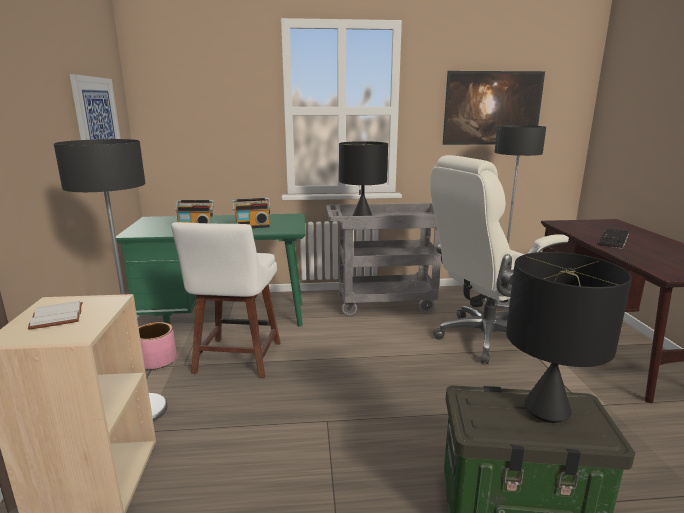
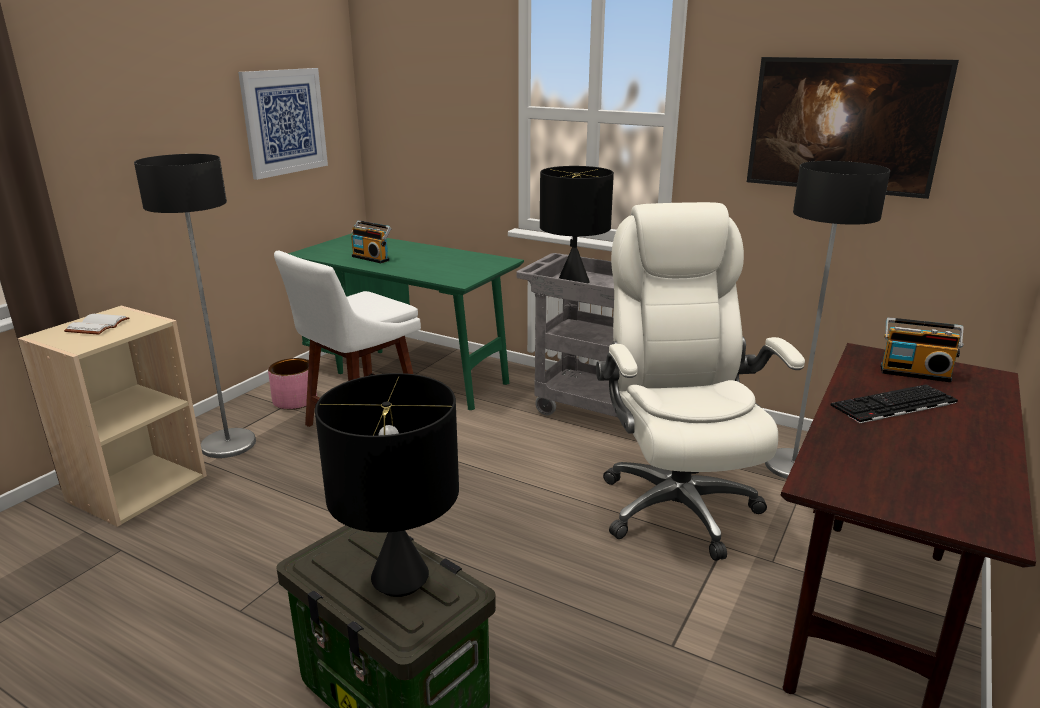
camera: 35 degrees right, 5 degrees up
radio [232,198,271,228] -> radio moved to [881,317,964,382]
white office chair [430,155,569,364] -> white office chair turned 75 degrees clockwise [596,202,805,561]

